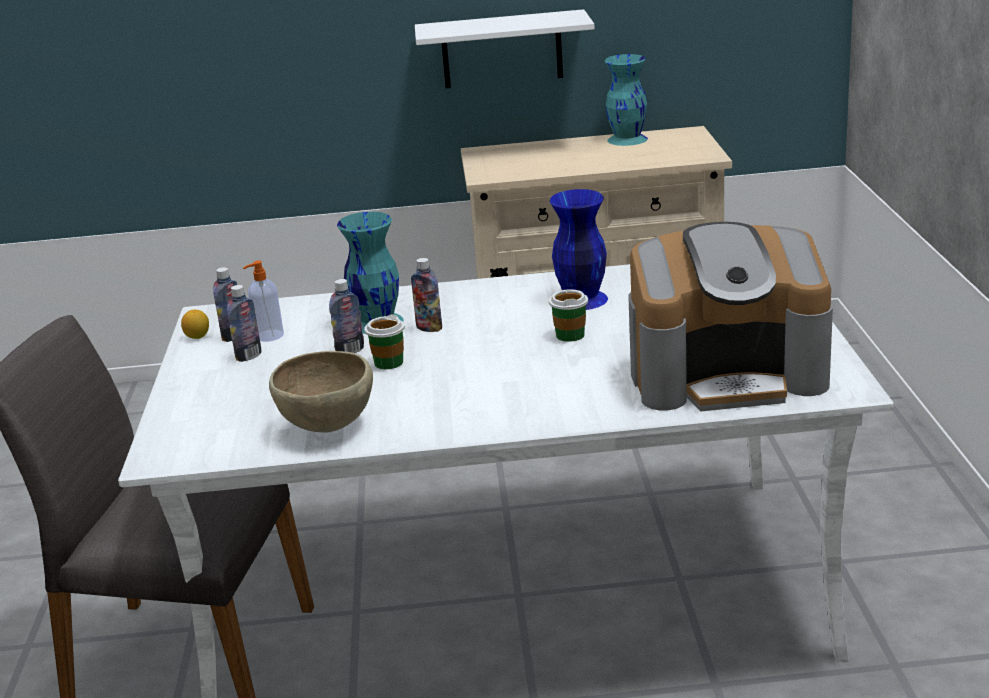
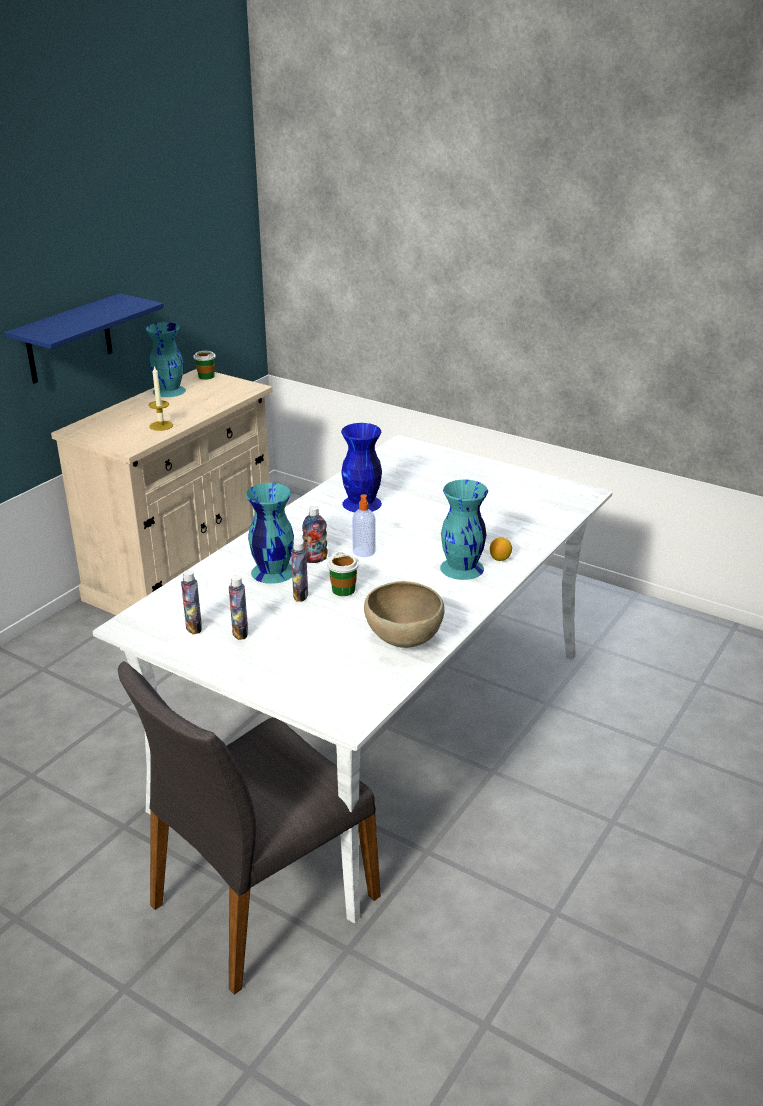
camera: 55 degrees left, 5 degrees up
lemon [181,309,209,339] -> lemon moved to [490,537,512,561]
soap dispenser [243,260,284,342] -> soap dispenser moved to [352,494,376,557]
white shelf [415,9,595,88] -> blue shelf [5,293,164,384]
cup [549,289,588,342] -> cup moved to [193,351,216,380]
coffee machine [628,222,833,411] -> none
none -> candle [149,365,173,431]
none -> turquoise vase [440,480,488,580]

